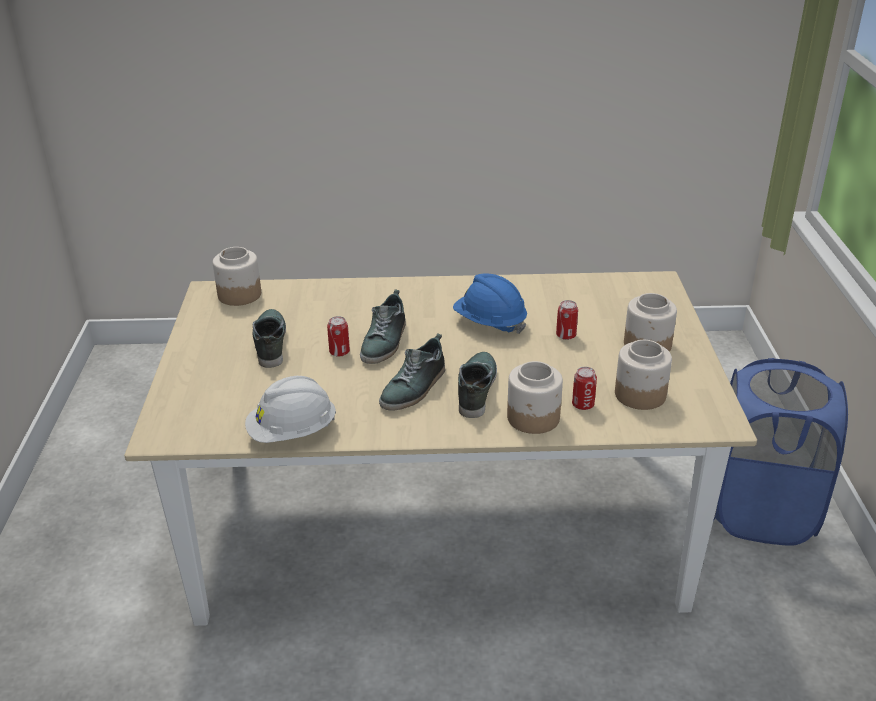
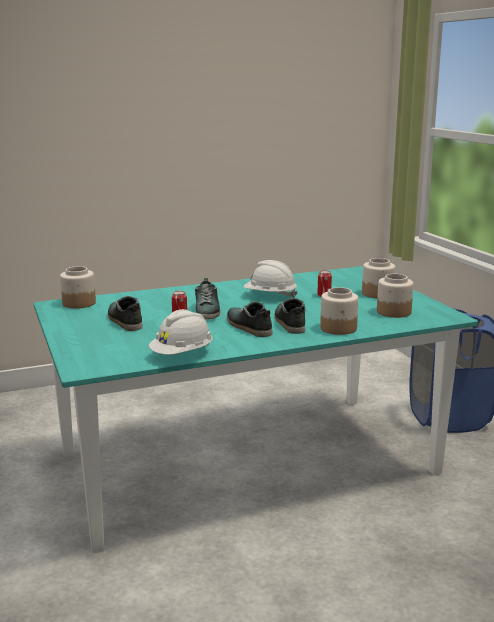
camera: 20 degrees left, 15 degrees down
beige dining table [124,271,757,626] -> turquoise dining table [34,266,478,553]
shoe [379,333,445,411] -> shoe turned 135 degrees clockwise [227,301,272,337]
blue hard hat [453,274,527,334] -> white hard hat [244,260,298,298]
can [572,367,597,410] -> none

